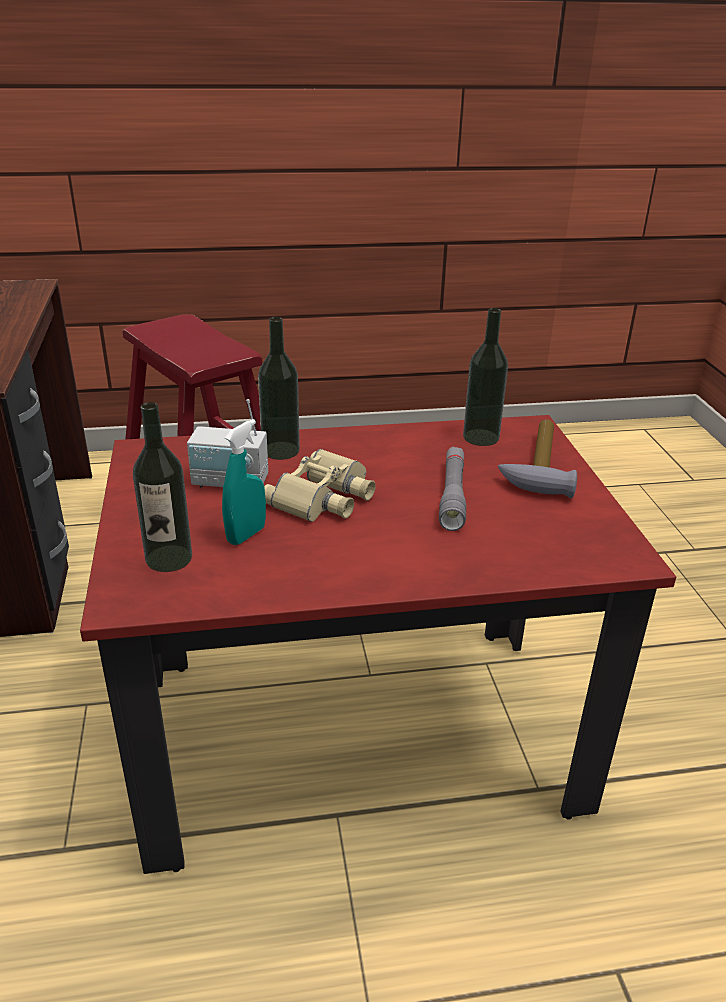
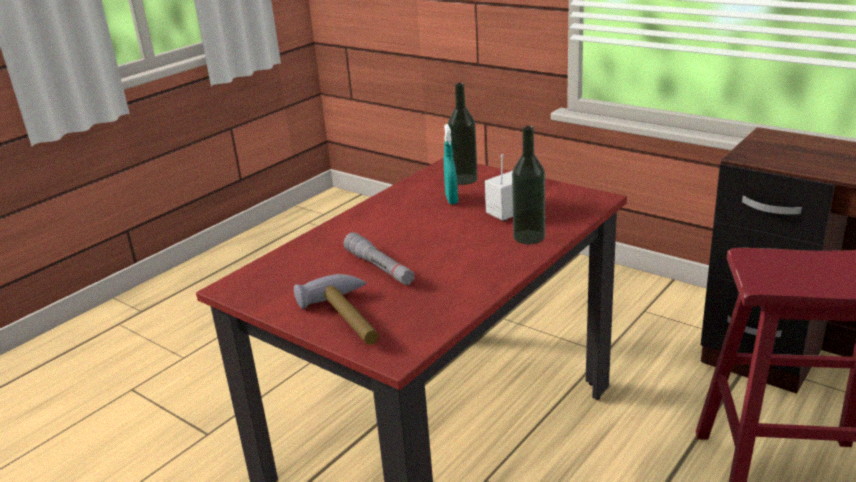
camera: 140 degrees right, 5 degrees down
beige binoculars [264,449,376,522] -> none
bottle [463,308,508,446] -> none

